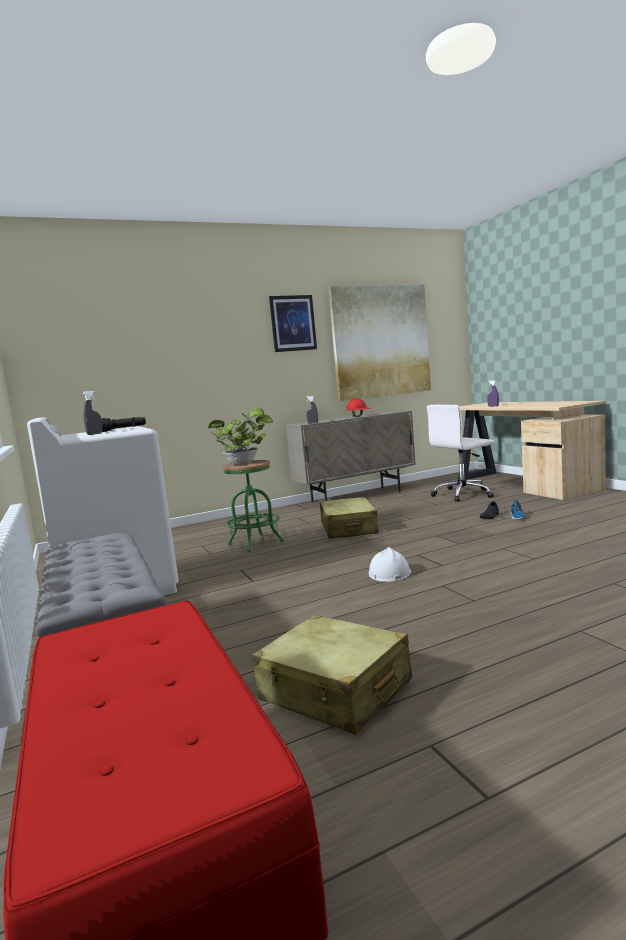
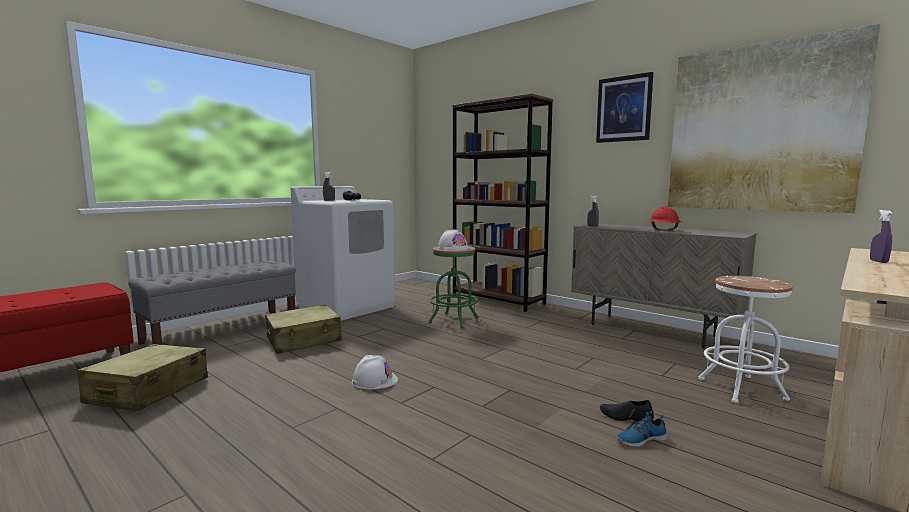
camera: 65 degrees right, 0 degrees up
potted plant [208,408,273,465] -> white hard hat [438,229,469,250]
beige suitcase [319,496,379,539] -> beige suitcase moved to [265,304,342,354]
white office chair [427,404,494,502] -> white stool [699,276,793,403]
none -> brown bookcase [452,93,553,312]

